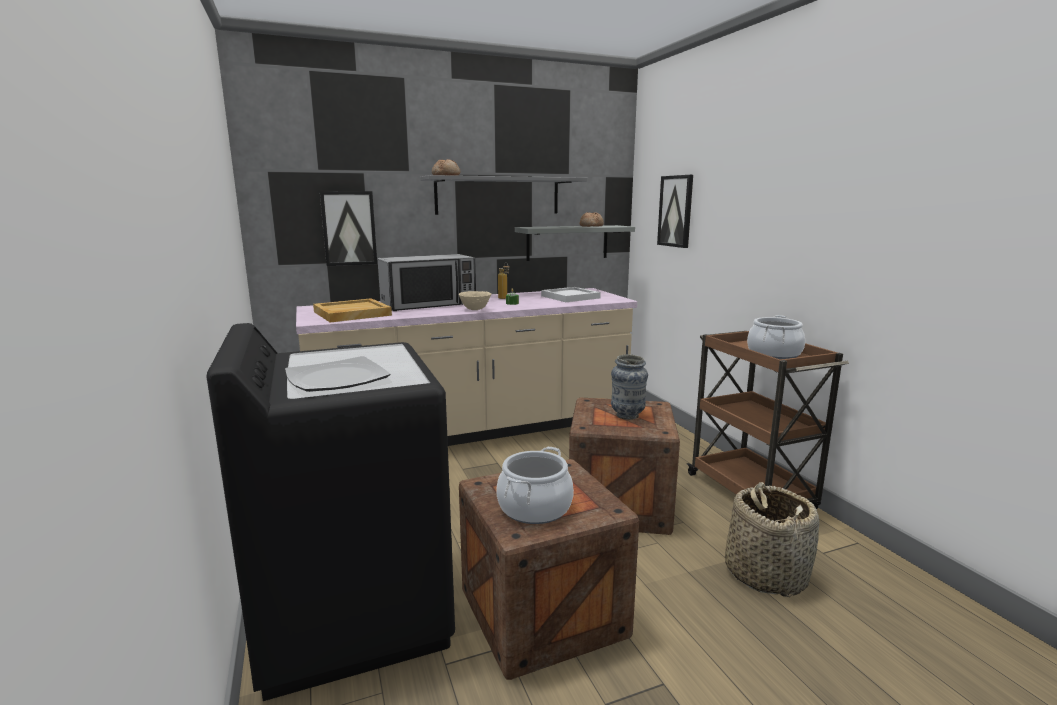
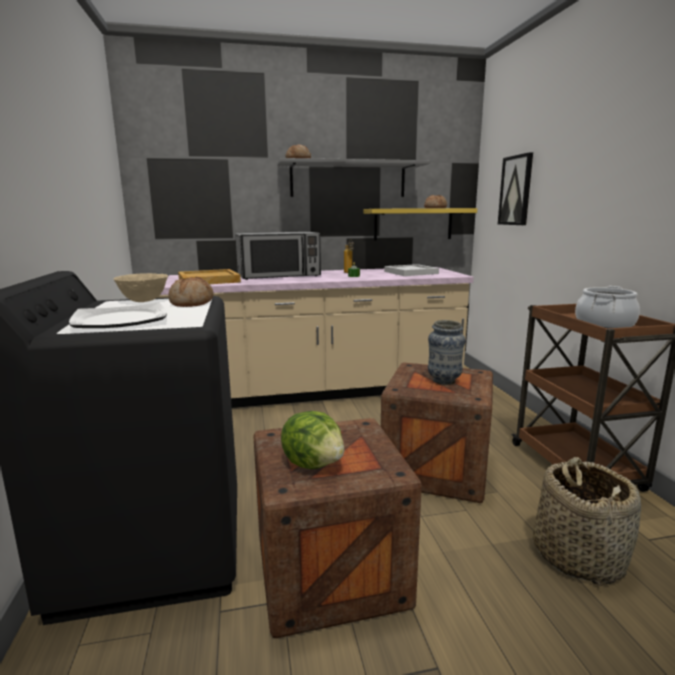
camera: 10 degrees right, 0 degrees up
picture [320,191,377,266] -> none
beige bowl [459,291,492,310] -> beige bowl moved to [114,273,168,302]
cooking pot [496,447,574,524] -> lettuce [281,411,344,469]
grey shelf [515,225,635,261] -> yellow shelf [363,208,477,240]
none -> bread [168,277,214,307]

